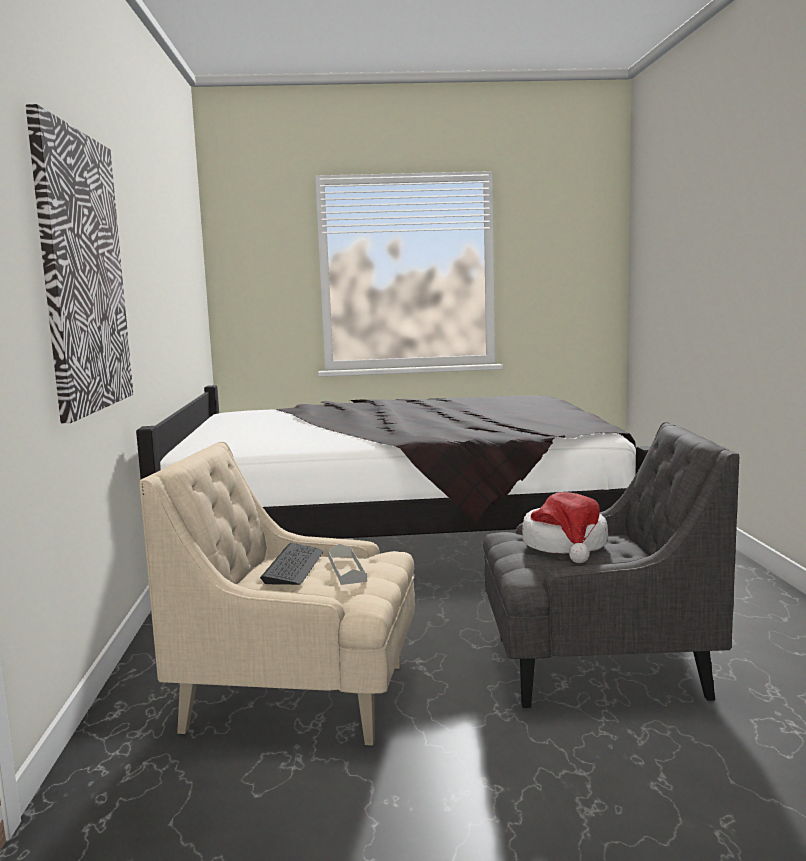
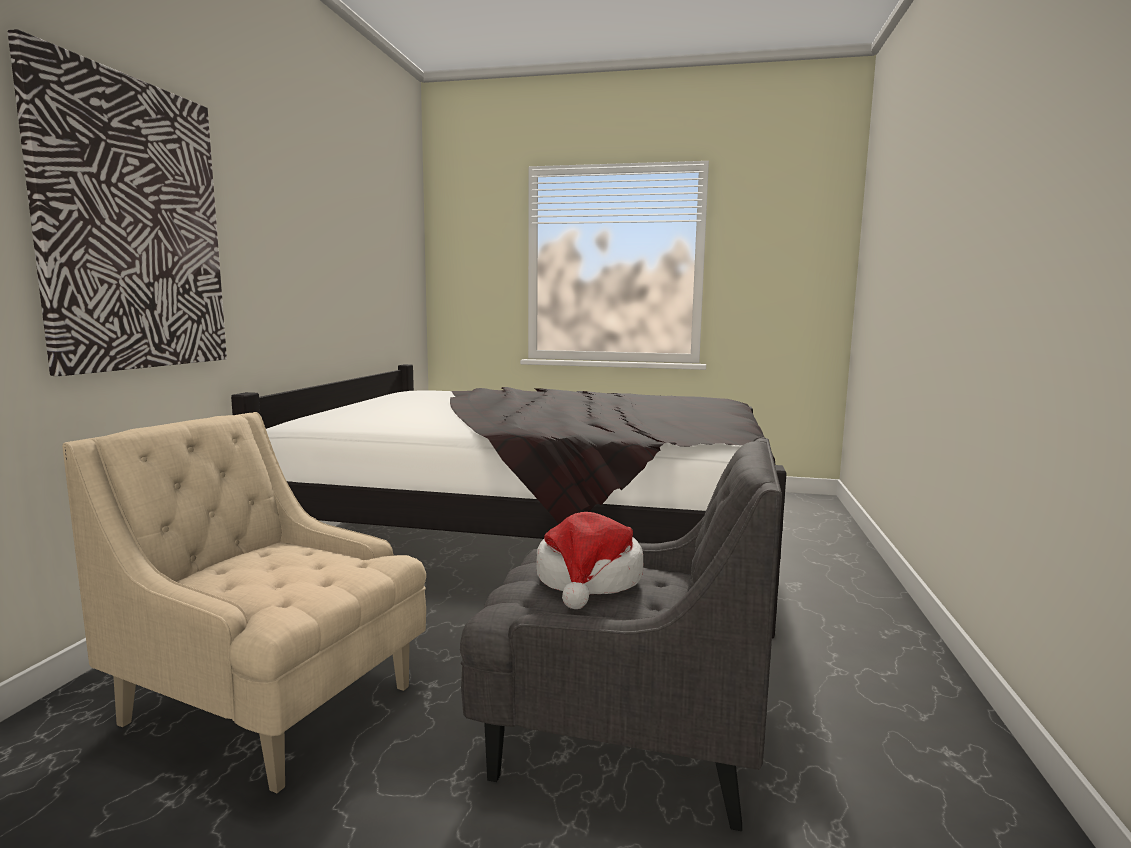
camera: 15 degrees right, 0 degrees up
keyboard [260,543,323,585] -> none
grey tray [328,544,367,585] -> none

